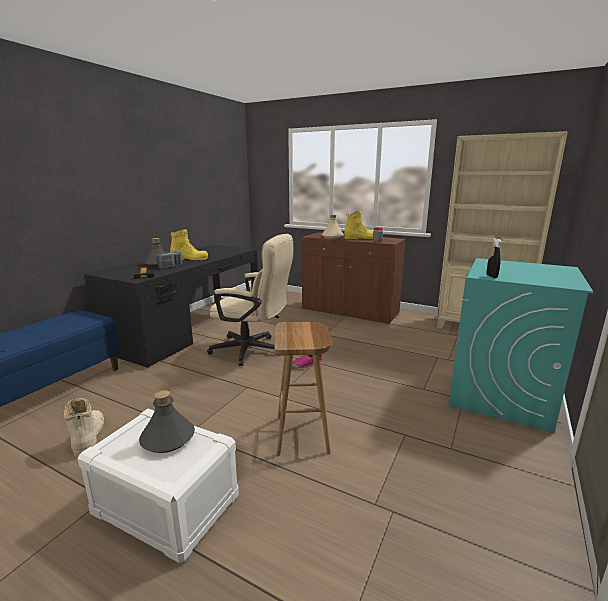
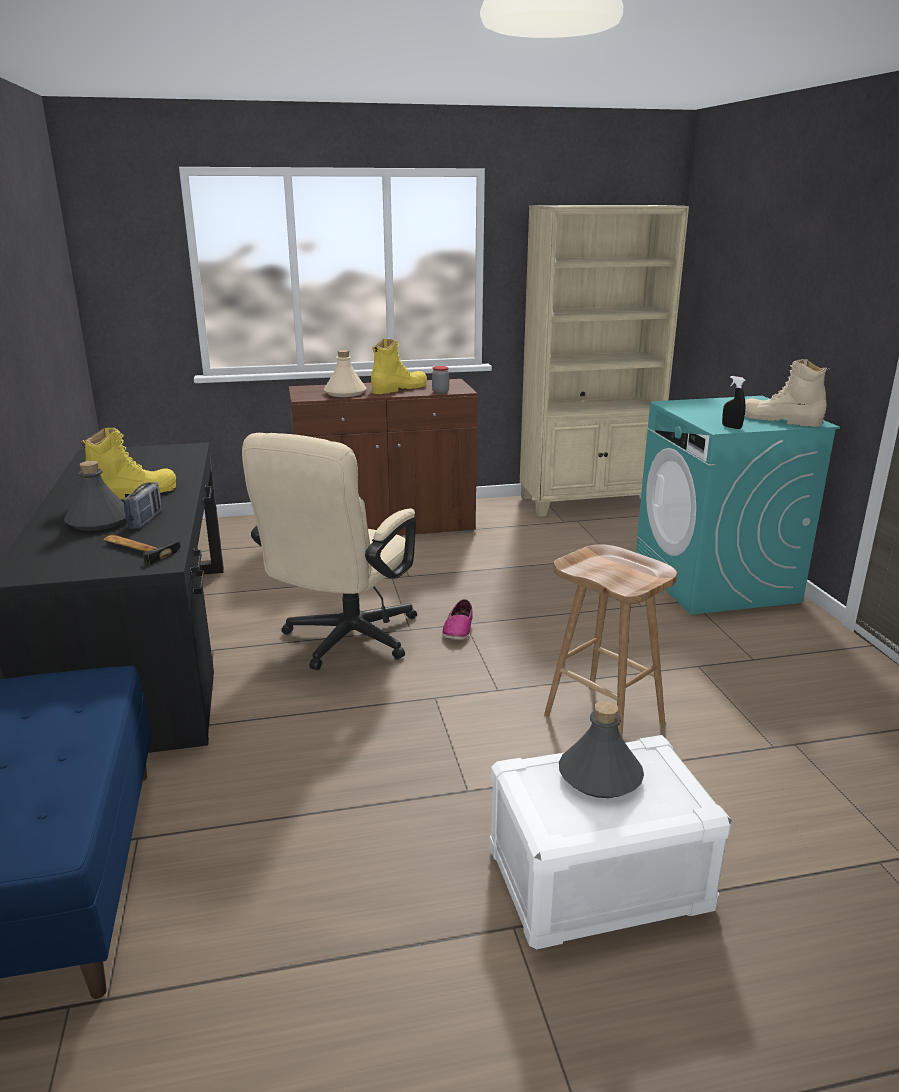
camera: 40 degrees left, 5 degrees up
beige boot [64,398,104,457] -> beige boot moved to [744,360,829,427]
beige office chair [207,234,294,366] -> beige office chair turned 135 degrees clockwise [242,433,417,670]

